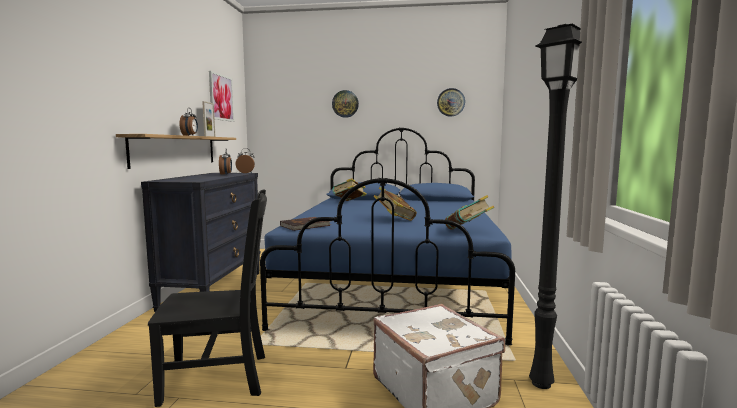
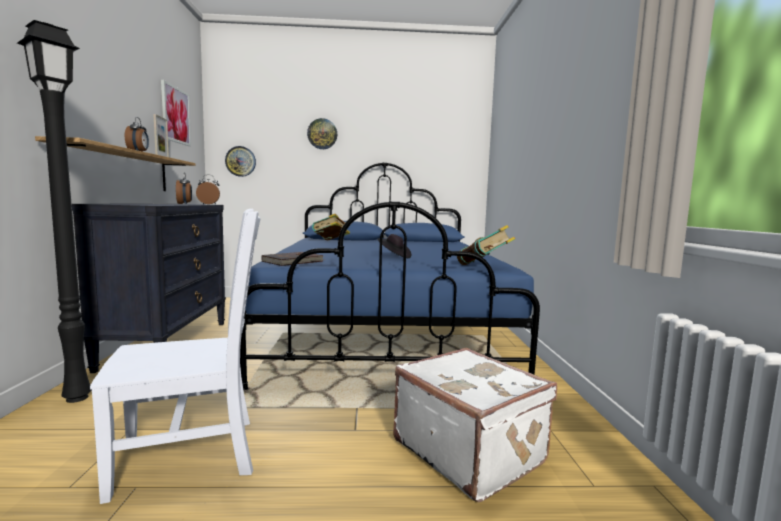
camera: 10 degrees left, 0 degrees up
black chair [148,189,267,407] -> white chair [90,209,260,504]
book [374,187,417,221] -> black hat [378,234,411,258]
wall clock [437,88,465,117] -> wall clock moved to [225,146,256,177]
black floor lamp [529,24,582,389] -> black floor lamp moved to [17,20,92,403]

